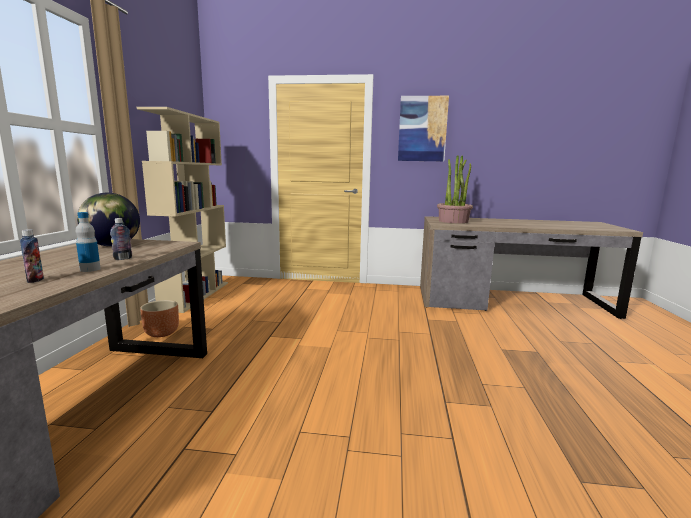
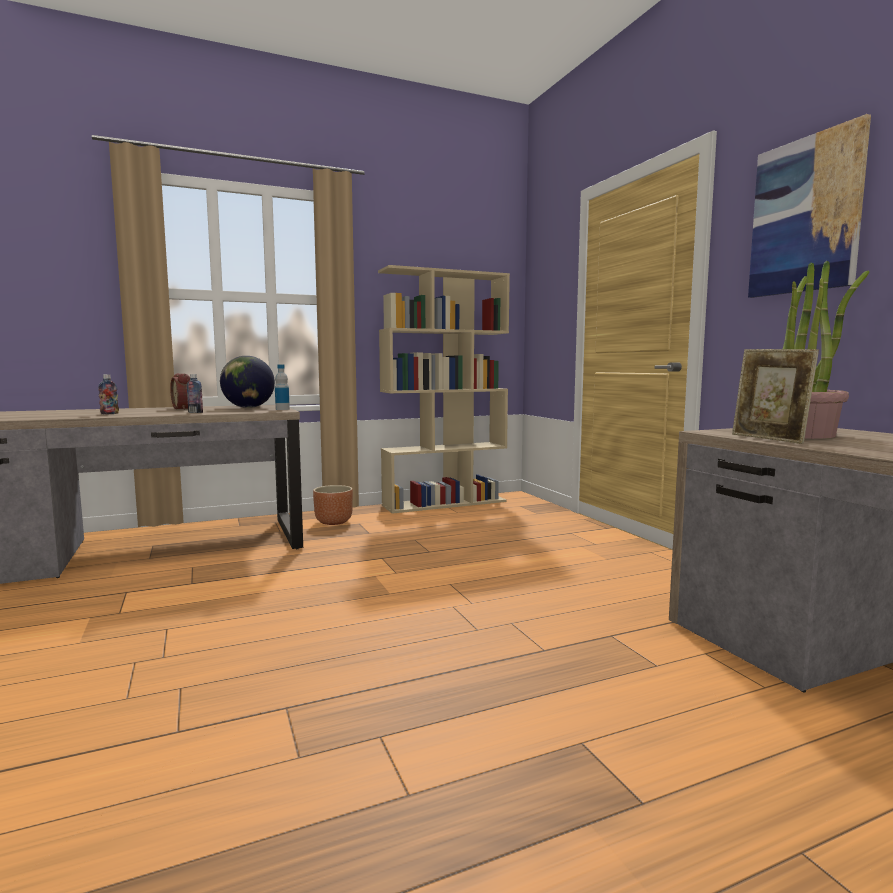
camera: 60 degrees right, 5 degrees down
bottle [76,212,101,272] -> bottle moved to [275,364,290,410]
none -> alarm clock [170,373,190,410]
none -> picture frame [732,349,819,444]

